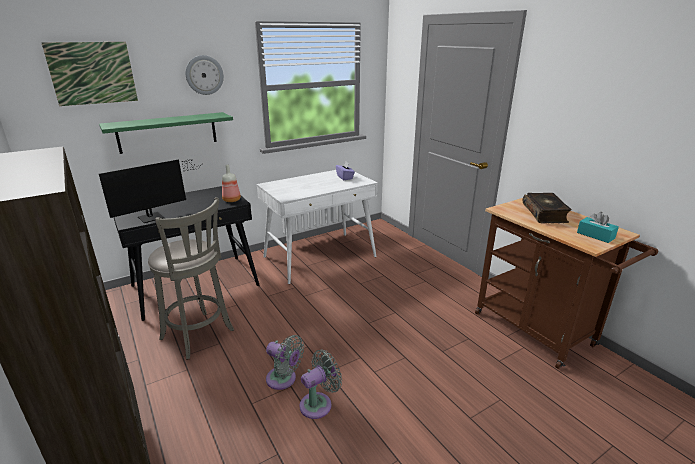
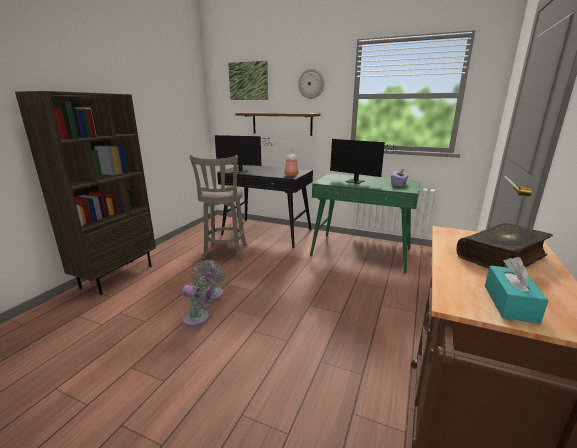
camera: 55 degrees right, 5 degrees down
green shelf [99,112,233,154] -> brown shelf [236,113,320,136]
white desk [257,170,378,284] -> green desk [310,173,420,273]
none -> monitor [330,139,403,184]

